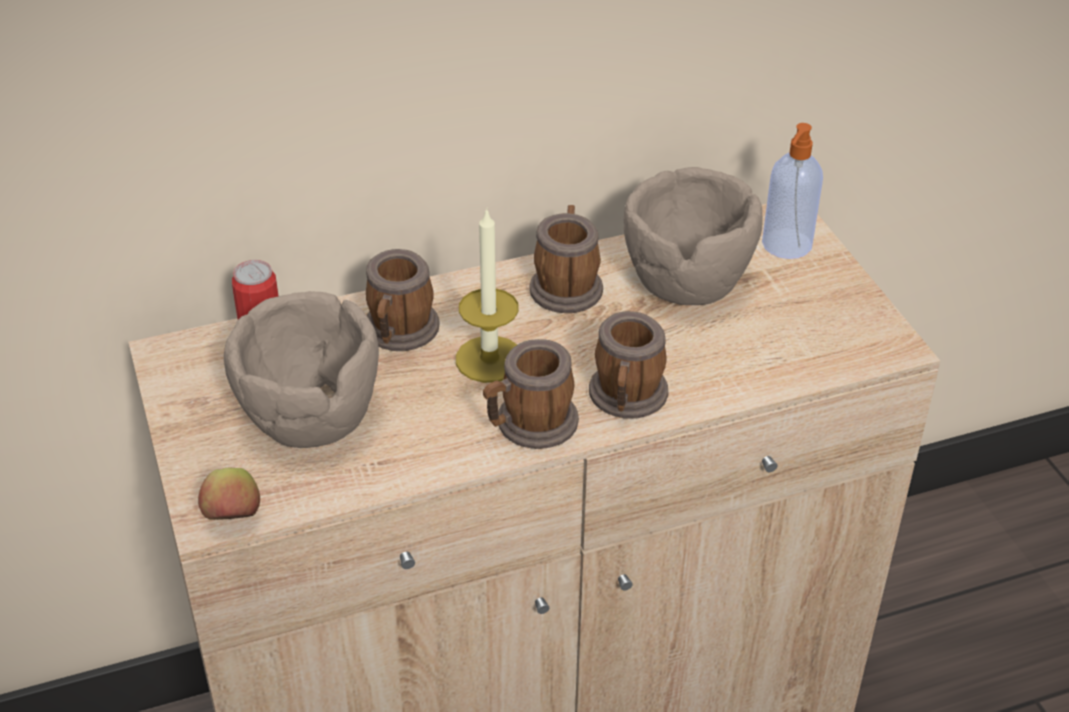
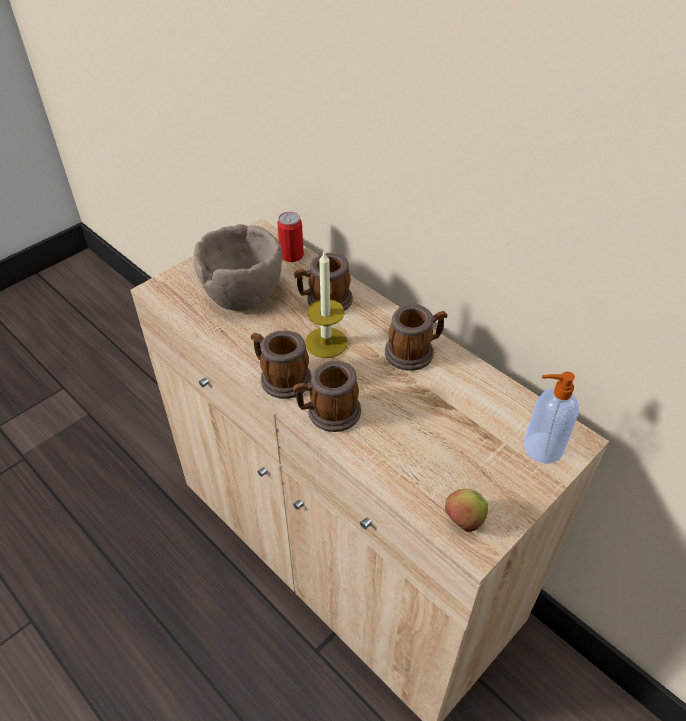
camera: 65 degrees right, 5 degrees up
apple [198,467,260,520] -> apple moved to [445,489,488,532]
brown bowl [624,167,762,305] -> none

